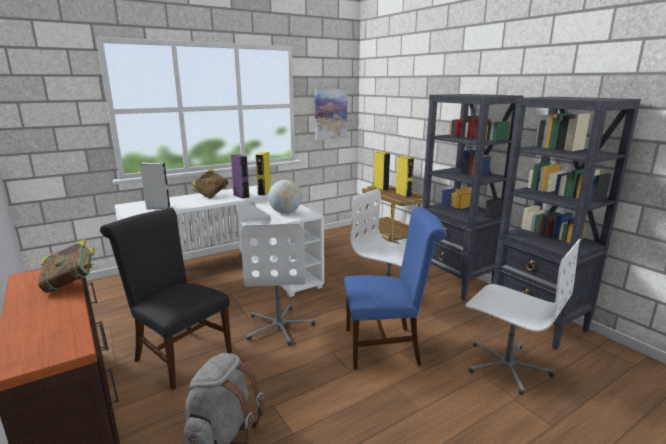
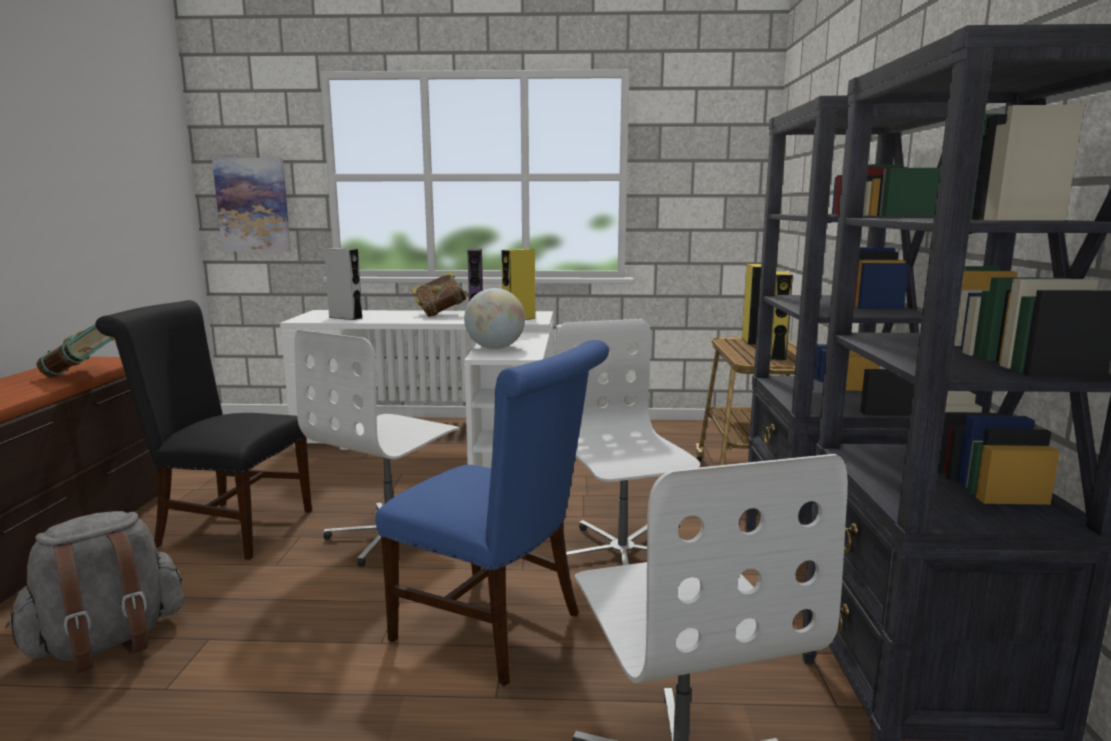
camera: 35 degrees right, 5 degrees down
black chair [100,208,232,390] -> black chair turned 60 degrees counterclockwise [95,300,312,560]
picture [315,89,348,140] -> picture moved to [212,158,291,252]

